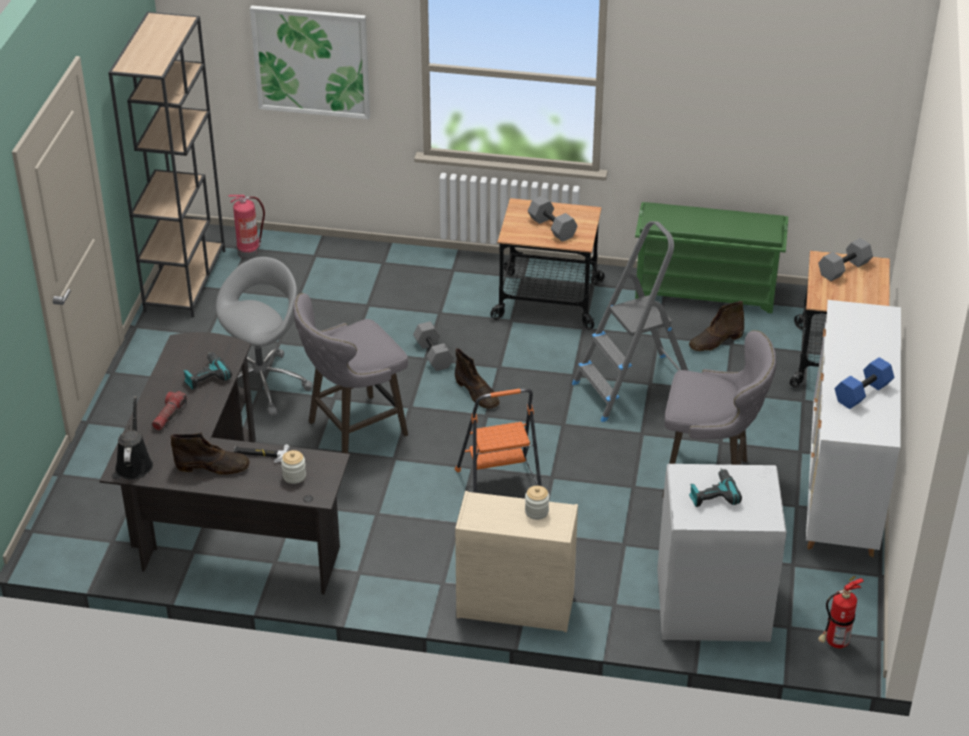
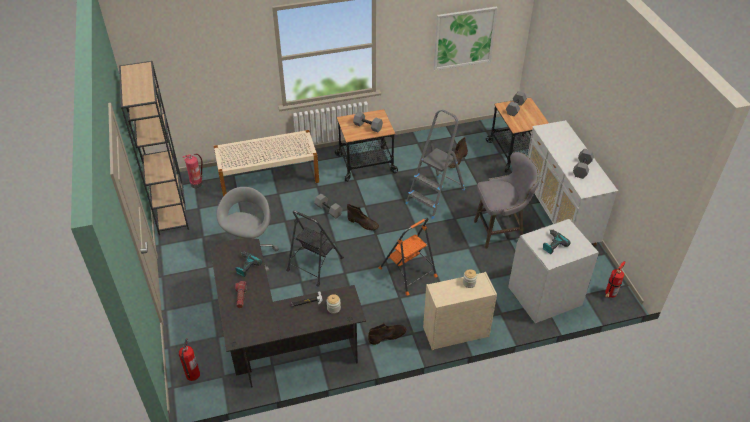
camera: 25 degrees left, 5 degrees up
black watering can [115,396,153,479] -> none
brown boot [171,432,249,475] -> brown boot moved to [368,323,406,345]
picture [250,5,370,119] -> picture moved to [434,6,498,70]
grey stool [293,293,408,454] -> black step ladder [286,211,344,287]
green shoe rack [635,202,788,313] -> none
blue dumbbell [835,357,894,409] -> grey dumbbell [573,149,594,179]
none -> fire extinguisher [179,338,200,381]
none -> beige bench [214,130,319,196]

